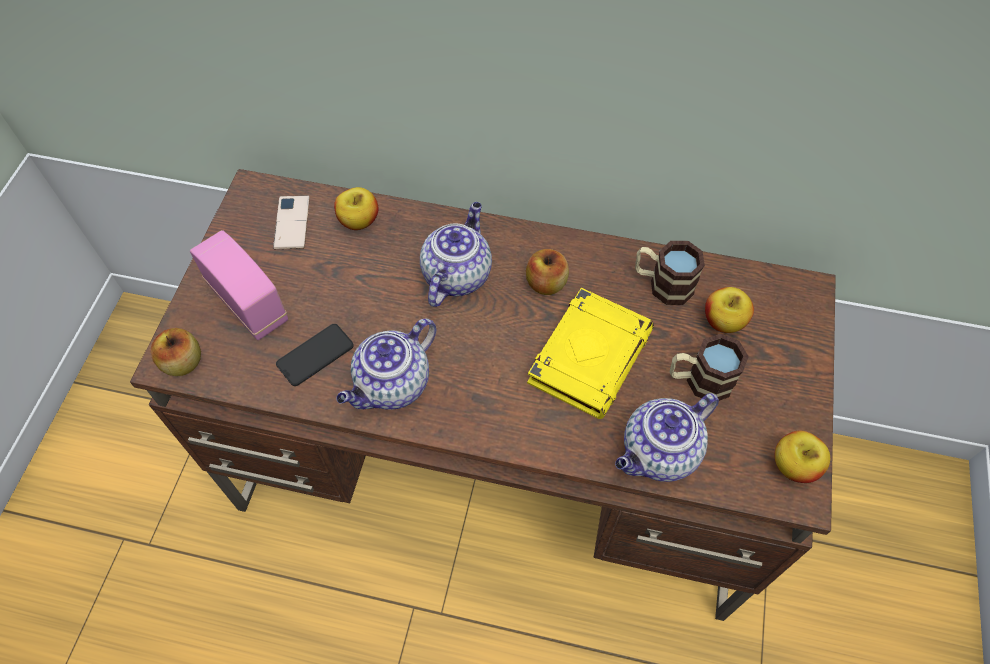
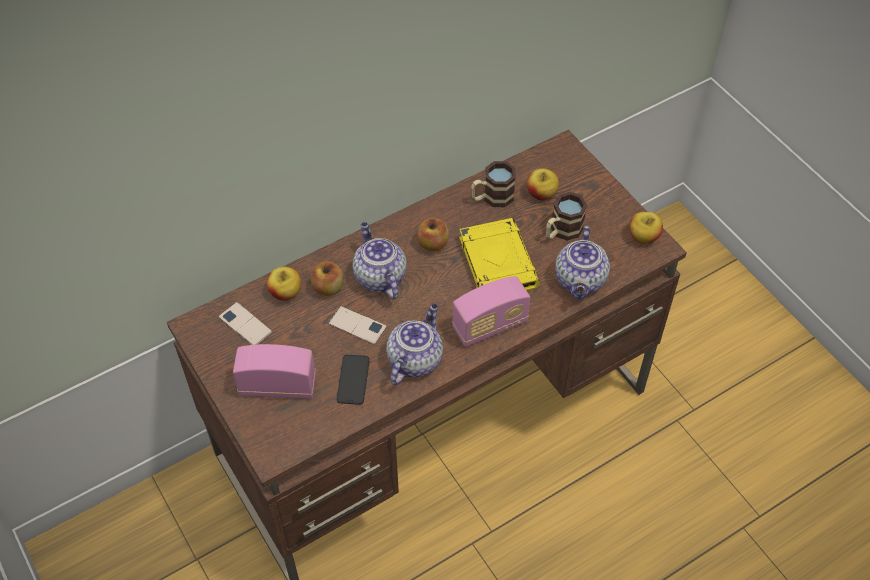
camera: 45 degrees left, 5 degrees down
apple [150,328,201,376] -> apple moved to [311,261,343,296]
teapot [336,319,436,410] -> teapot turned 150 degrees counterclockwise [386,304,443,385]
none -> phone [328,306,387,345]
none -> radio [452,276,530,347]

